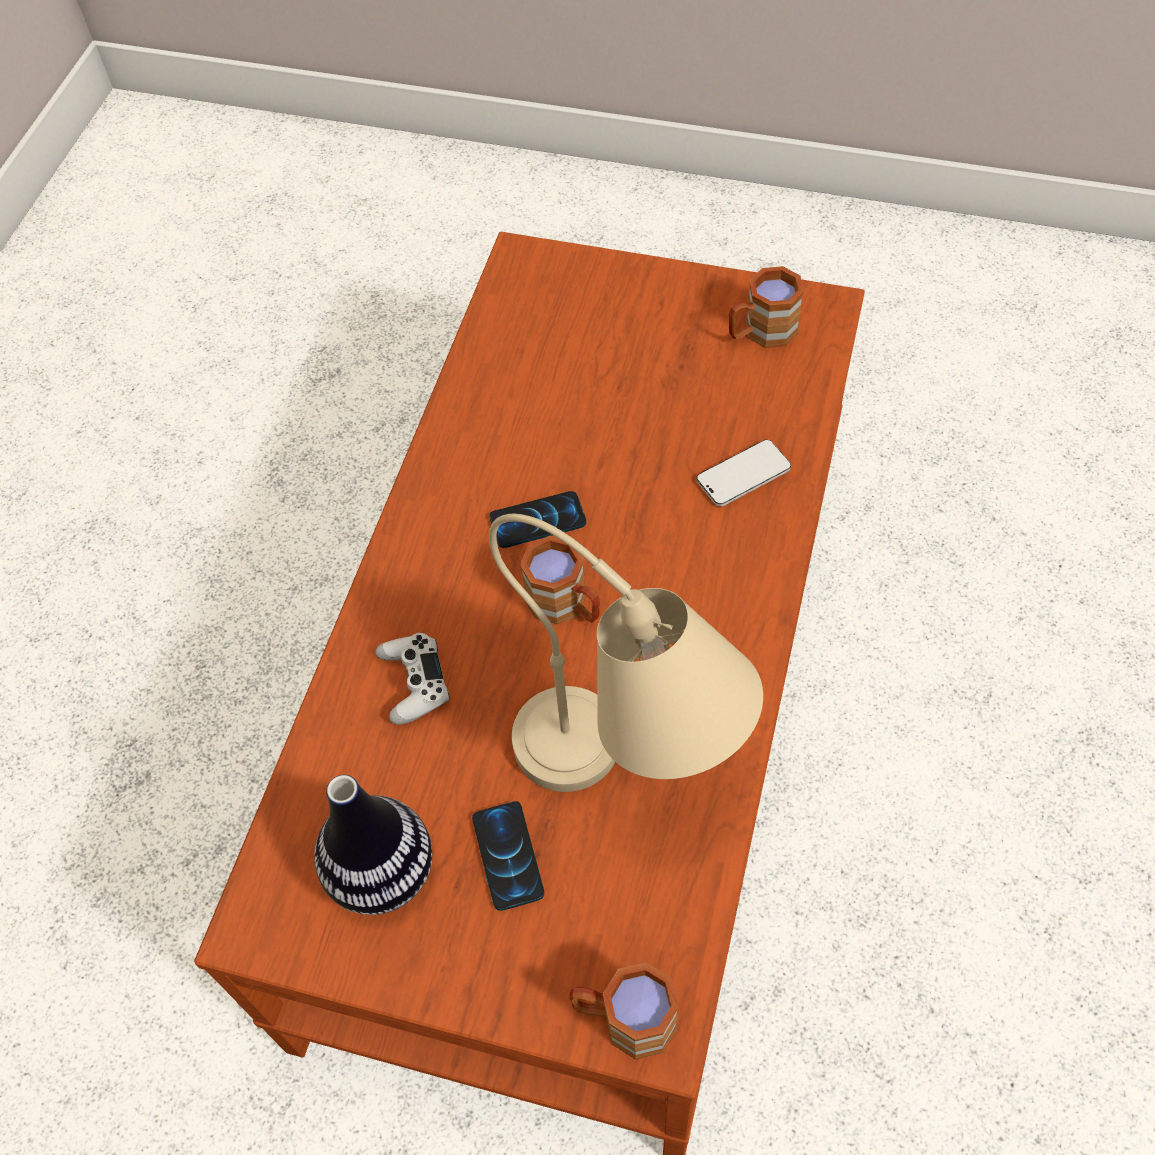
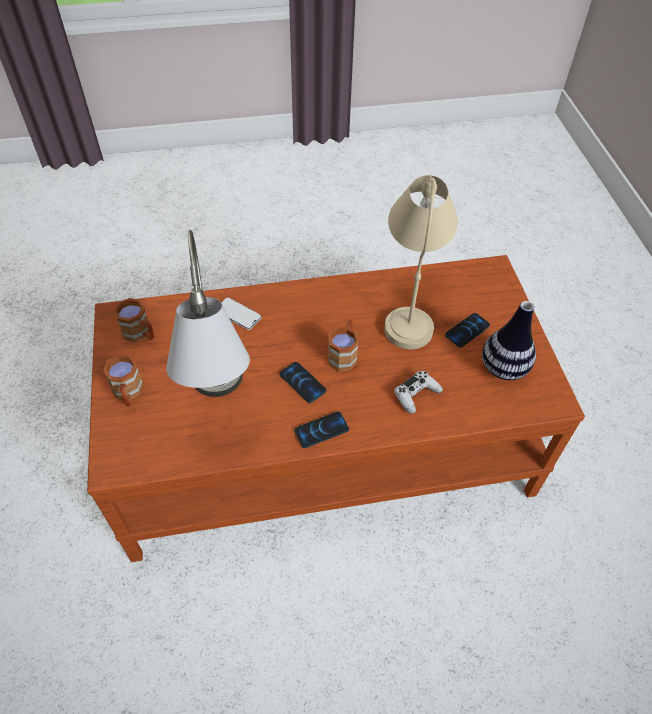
camera: 120 degrees left, 5 degrees down
brown mug [569,962,679,1060] -> brown mug moved to [103,354,144,406]
none -> grey table lamp [166,230,250,397]
none -> phone [294,412,349,448]

